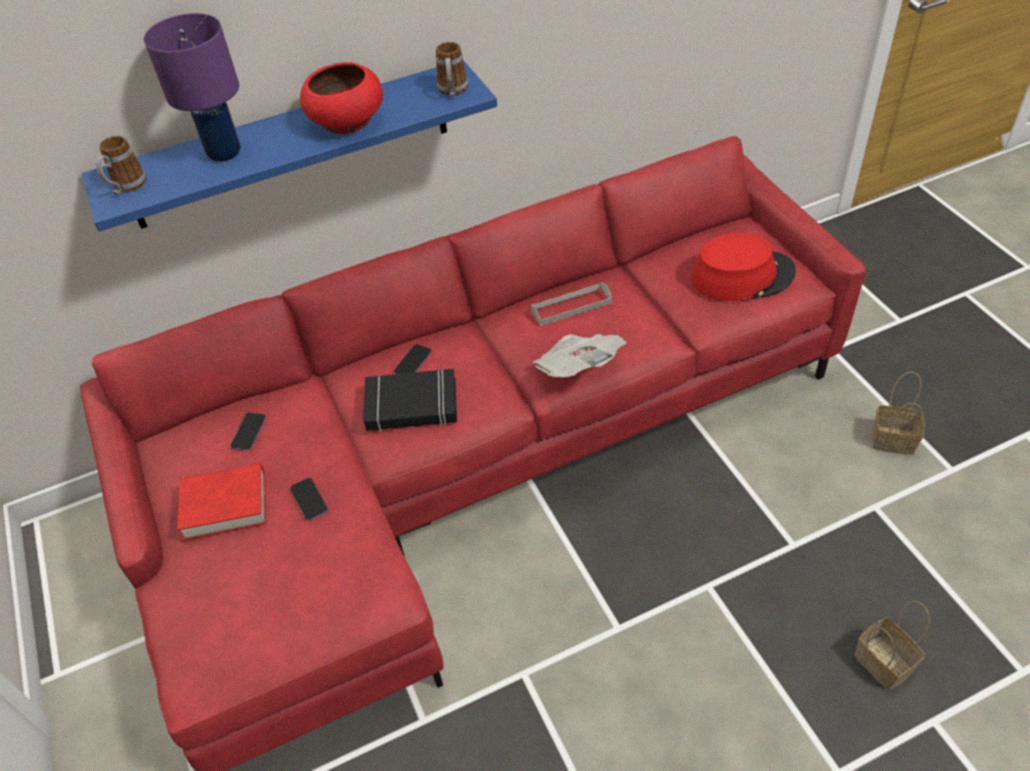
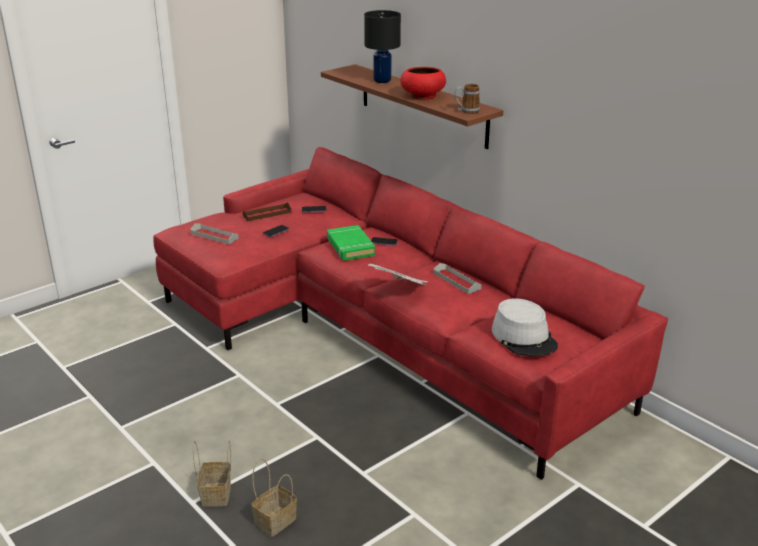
camera: 70 degrees right, 20 degrees down
blue shelf [81,60,497,231] -> brown shelf [321,64,503,149]
mug [96,136,147,194] -> none
purple table lamp [144,13,241,162] -> black table lamp [364,10,401,83]
red book [177,464,266,540] -> brown tray [243,203,291,221]
black book [363,369,457,432] -> green book [327,225,376,261]
red hat [691,233,796,301] -> grey hat [492,298,558,356]
basket [872,372,925,455] -> basket moved to [193,440,231,507]
none -> grey tray [190,223,239,244]

